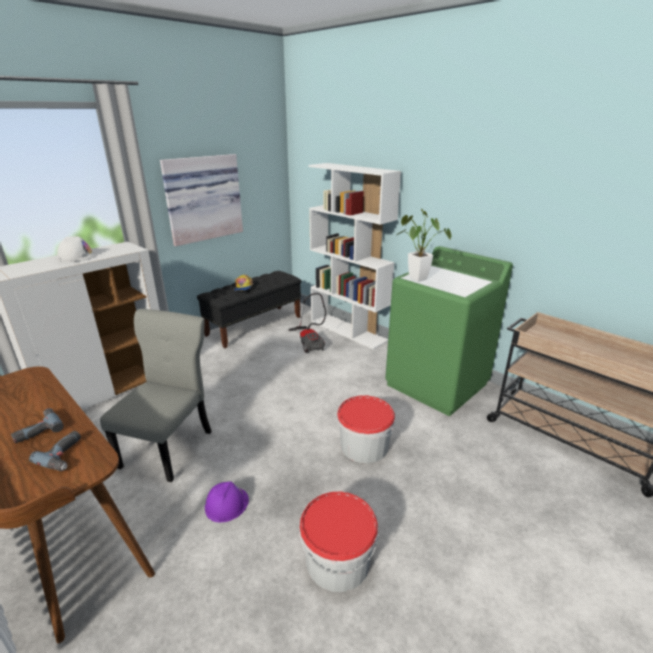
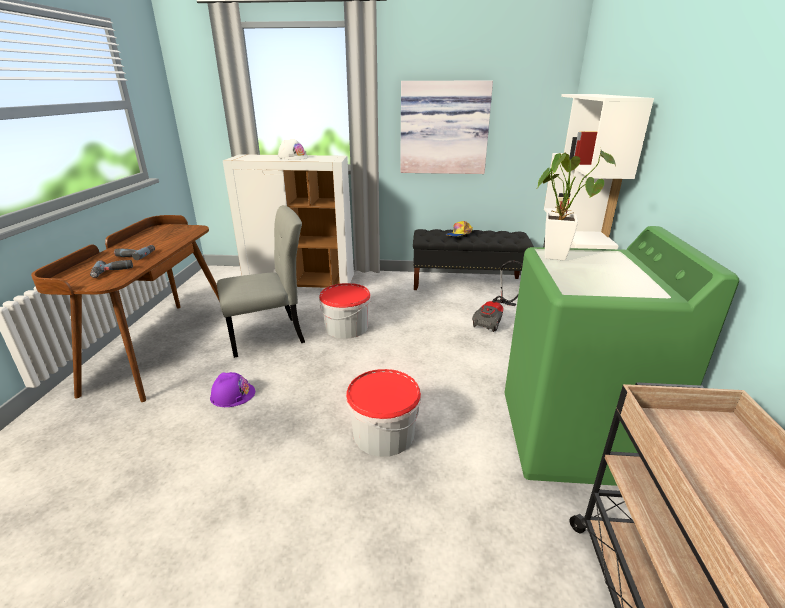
camera: 50 degrees right, 0 degrees up
bucket [299,492,378,592] -> bucket moved to [319,283,371,339]

